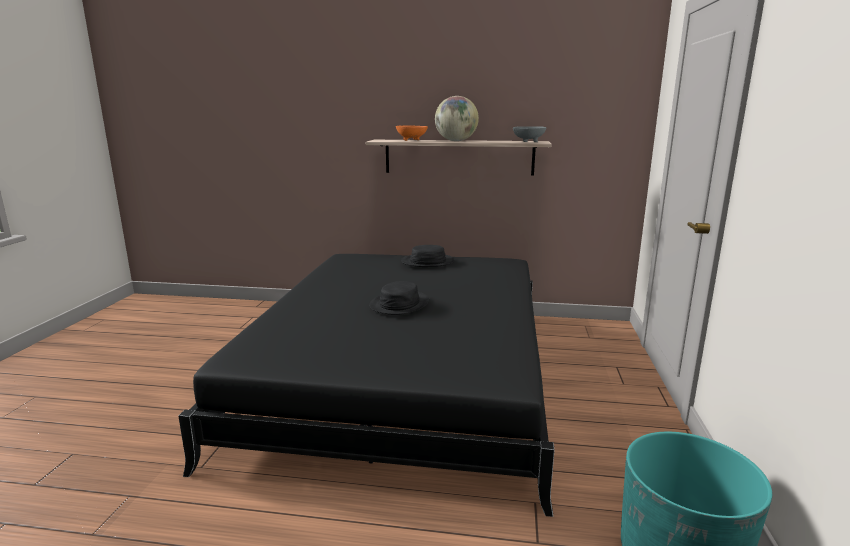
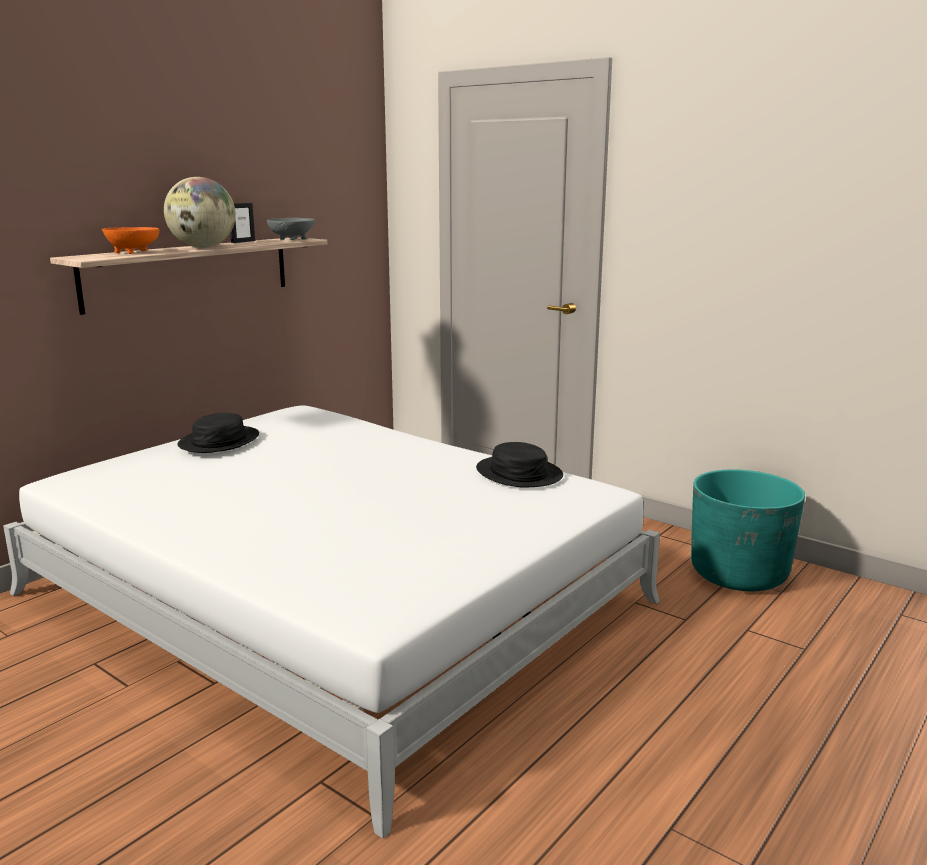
camera: 60 degrees left, 0 degrees up
black bed [178,254,555,517] -> white bed [3,405,660,839]
black hat [369,281,429,315] -> black hat moved to [476,442,563,488]
none -> picture frame [230,203,255,243]

